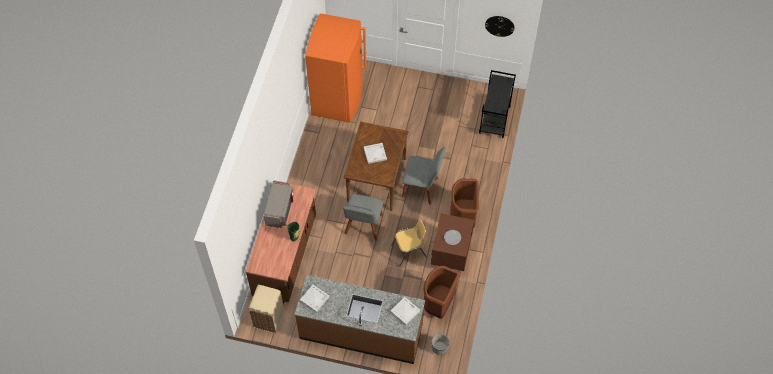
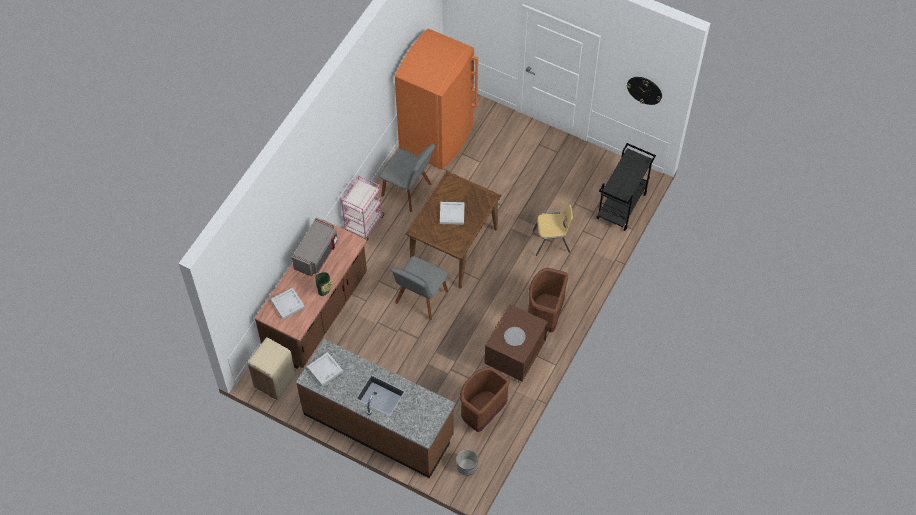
camera: 15 degrees right, 0 degrees up
white tray [390,297,420,325] -> white tray moved to [271,288,305,319]
yellow chair [391,220,427,266] -> yellow chair moved to [532,204,573,256]
grey chair [402,147,446,205] -> grey chair moved to [379,144,435,212]
none -> pink cart [341,175,384,241]

